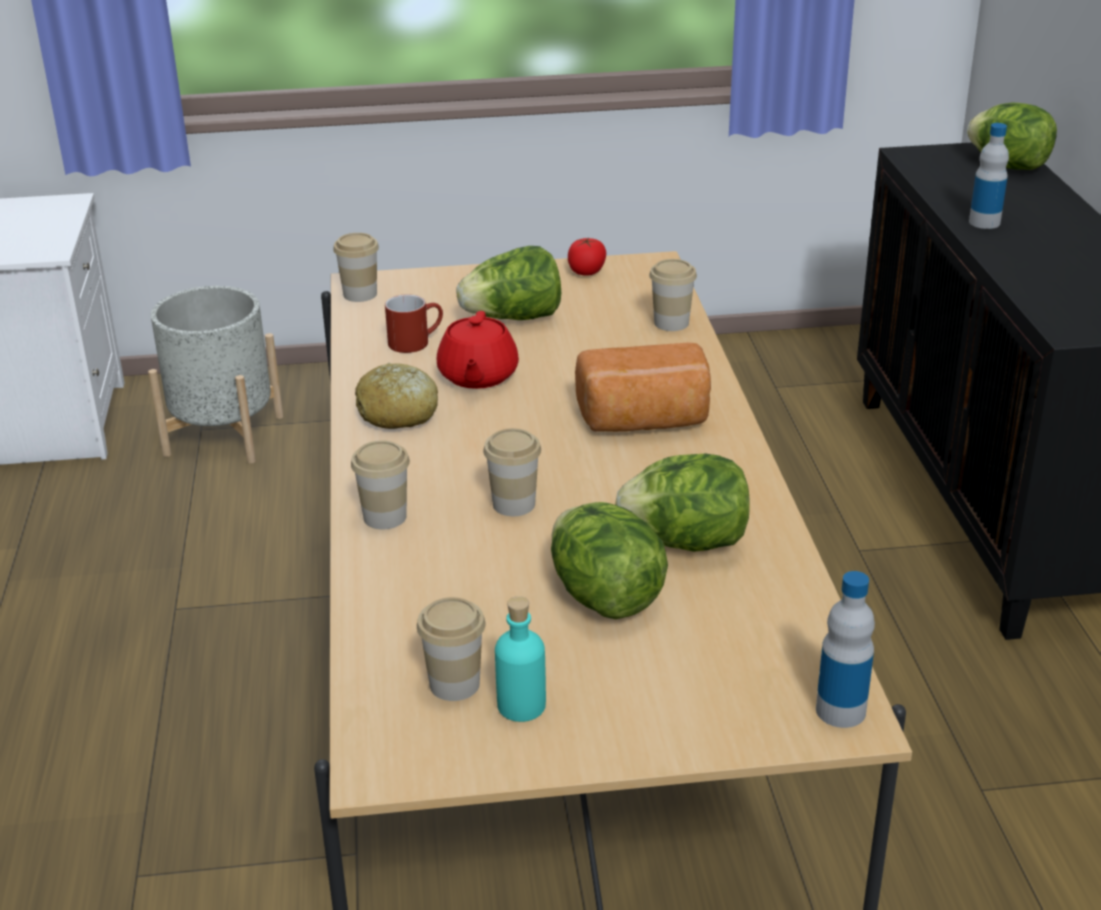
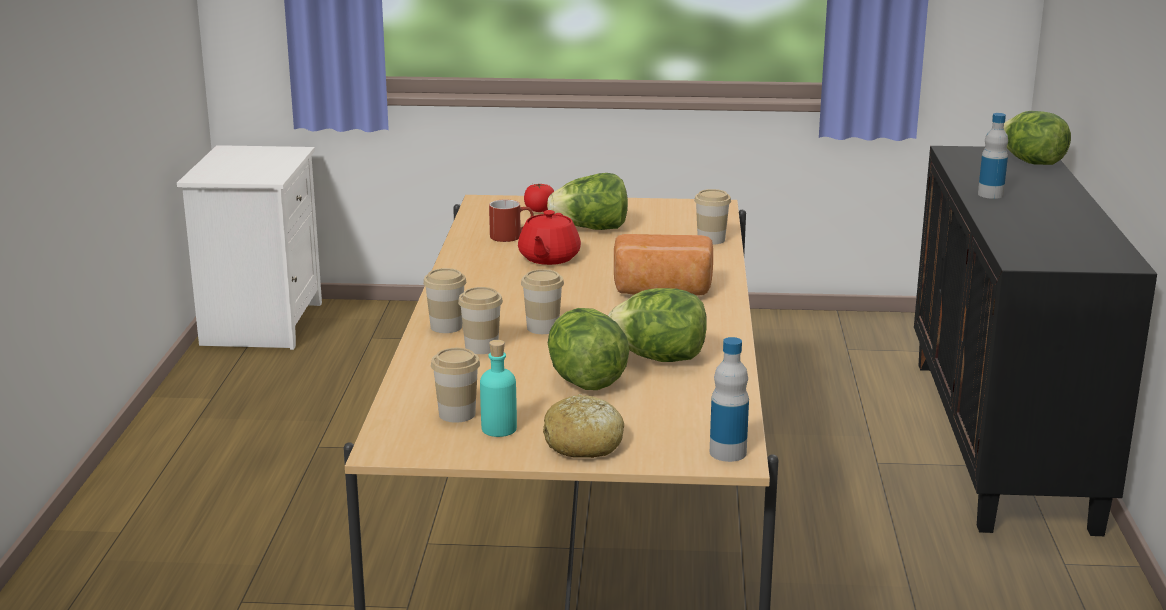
camera: 10 degrees right, 10 degrees down
grey planter [148,286,283,464] -> none
cup [333,233,379,302] -> cup moved to [458,287,503,354]
bread [355,363,438,429] -> bread moved to [543,394,624,458]
tomato [568,238,606,276] -> tomato moved to [524,184,554,212]

